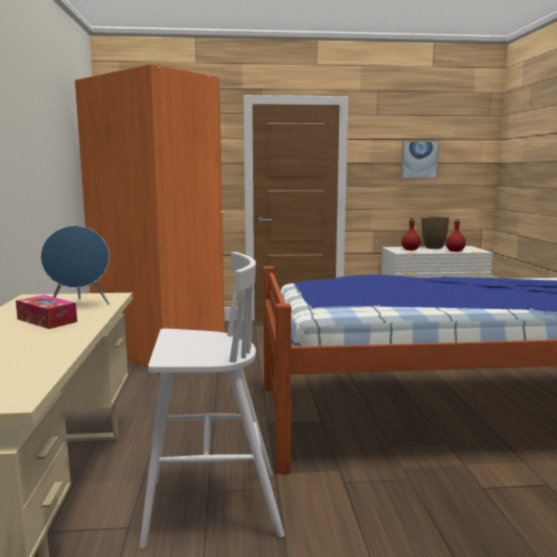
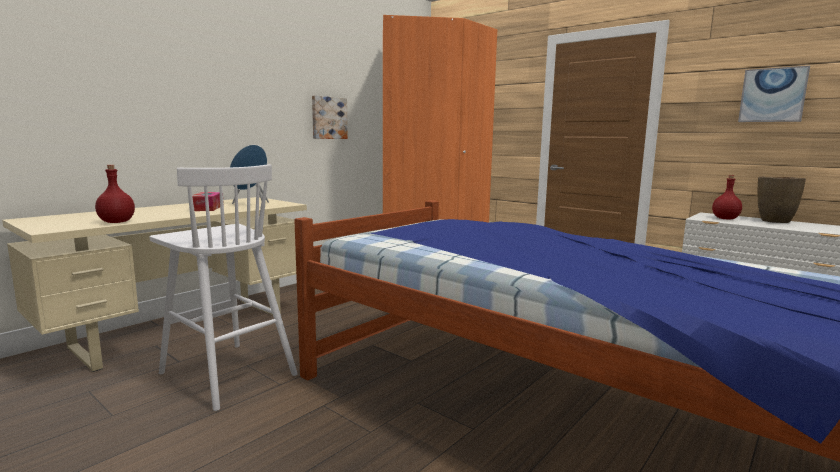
camera: 45 degrees right, 0 degrees up
red bottle [446,219,466,252] -> red bottle moved to [95,165,135,223]
none -> picture [312,95,348,139]

